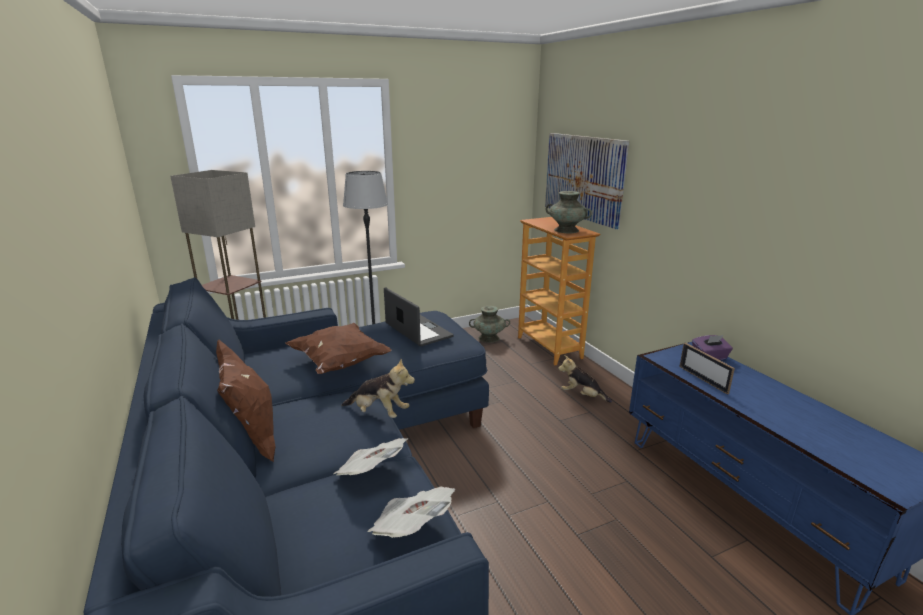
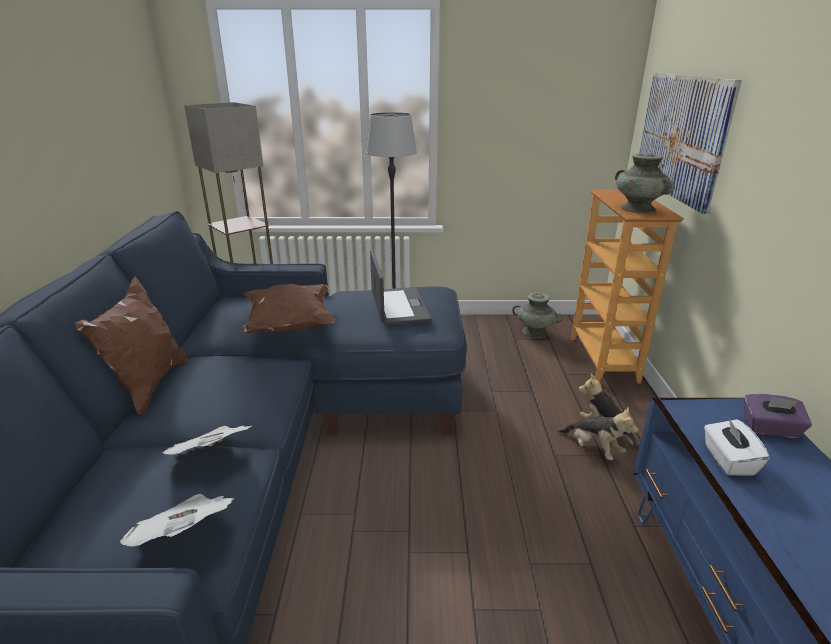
camera: 25 degrees right, 5 degrees up
plush toy [341,359,415,418] -> plush toy moved to [558,406,638,460]
picture frame [679,343,735,394] -> white tissue box [704,418,769,476]

